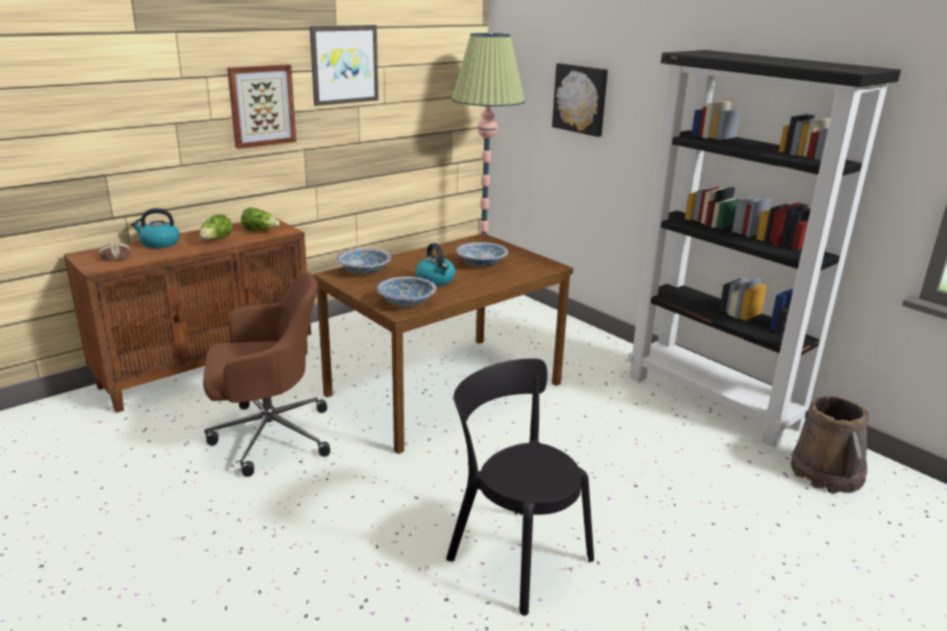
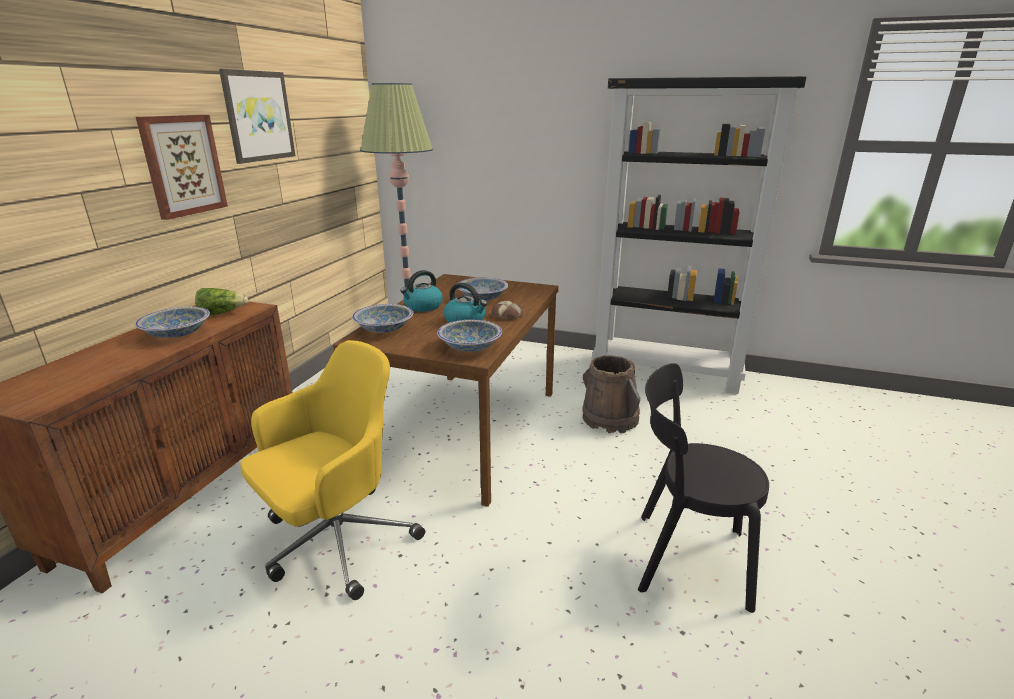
camera: 30 degrees left, 0 degrees up
bread [98,242,131,261] -> bread moved to [491,301,524,320]
kettle [131,208,180,248] -> kettle moved to [400,270,443,312]
lettuce [200,214,233,240] -> bowl [135,307,210,338]
brown office chair [203,271,330,477] -> yellow office chair [240,340,425,600]
picture [552,63,608,137] -> none
brown bucket [791,396,869,494] -> brown bucket moved to [583,355,640,433]

